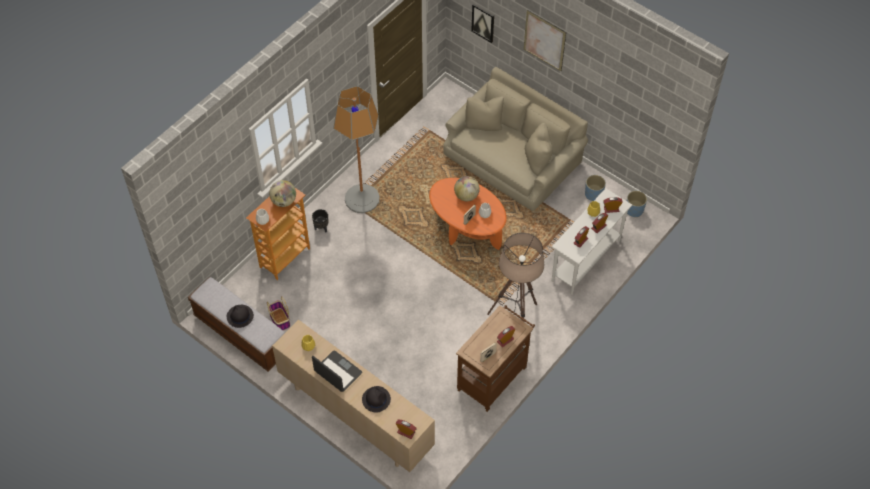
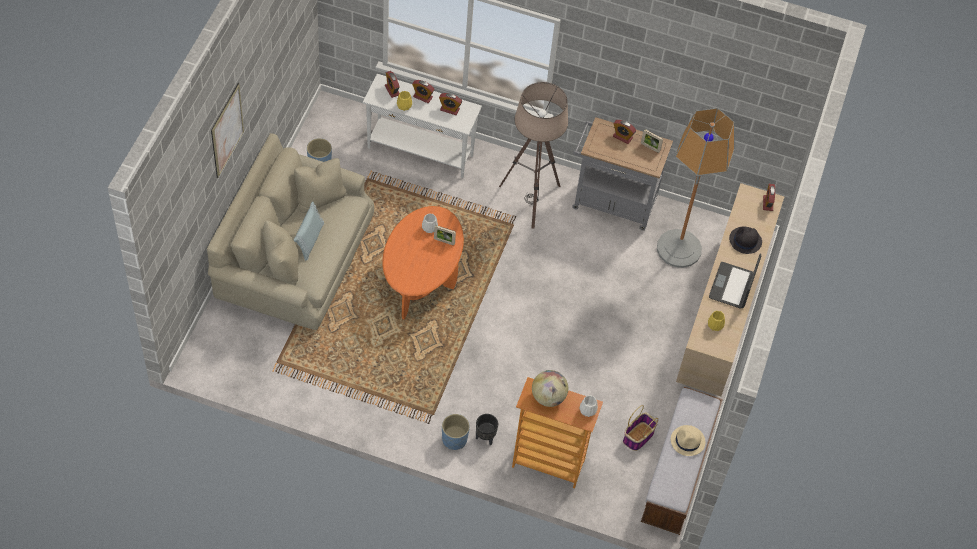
camera: 115 degrees left, 0 degrees up
black hat [227,305,254,328] -> beige hat [671,425,705,456]
floor lamp [333,86,380,213] -> floor lamp moved to [657,108,734,268]
globe [454,176,480,201] -> none
brown cart [456,305,535,412] -> grey cart [572,117,673,230]
picture [472,4,494,43] -> none
blue planter [627,191,647,217] -> blue planter moved to [442,414,470,450]
none -> blue pillow [294,201,324,261]

